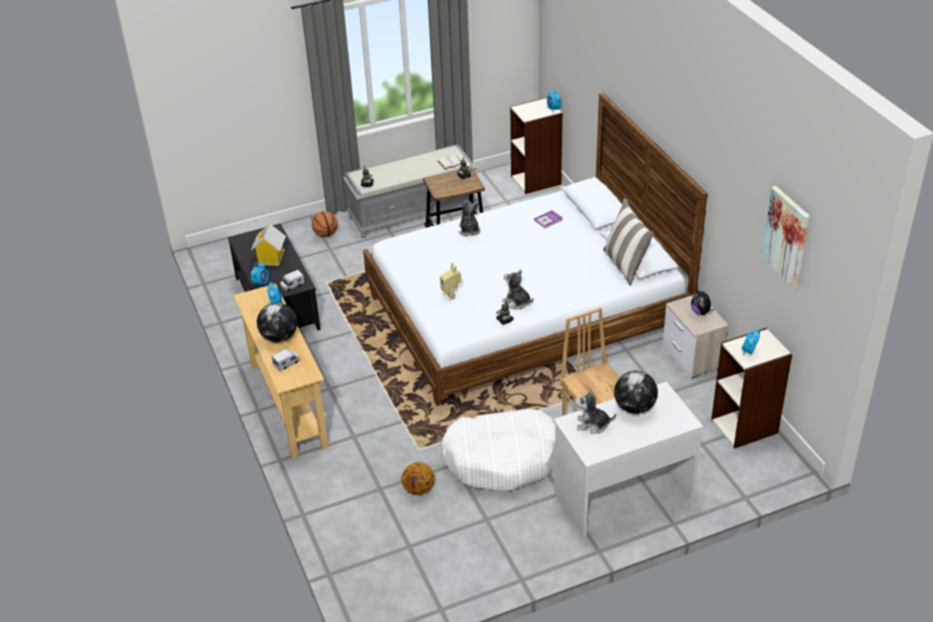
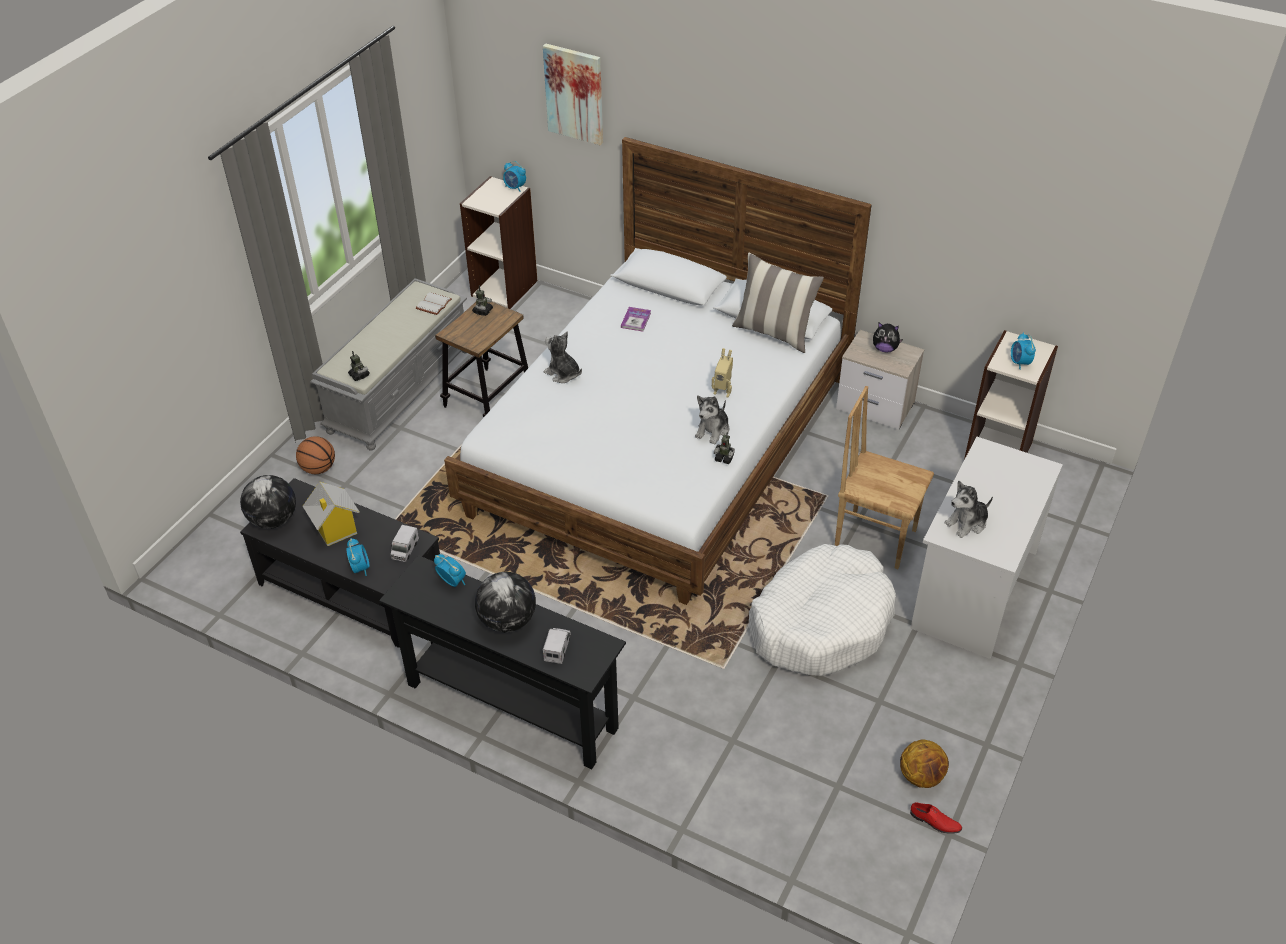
camera: 40 degrees left, 5 degrees up
beige console table [233,284,329,458] -> black console table [379,555,626,769]
basketball [401,462,435,495] -> basketball moved to [900,739,949,788]
toy robot [440,263,462,301] -> toy robot moved to [712,348,733,397]
plush toy [502,270,534,310] -> plush toy turned 60 degrees counterclockwise [695,396,729,445]
globe [614,371,658,414] -> globe moved to [240,475,296,529]
picture [761,186,810,288] -> picture moved to [543,43,603,145]
none -> red shoe [910,802,962,833]

